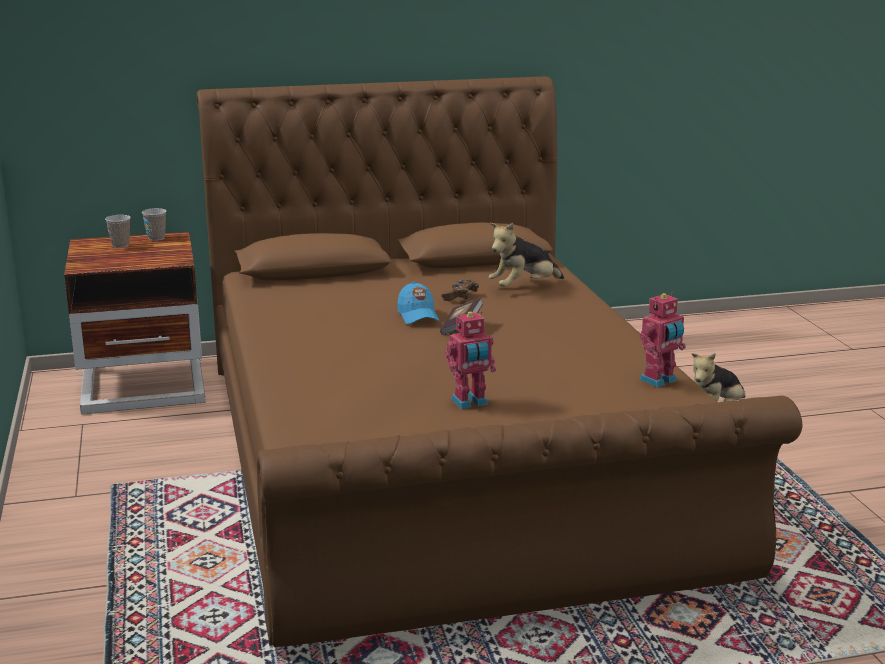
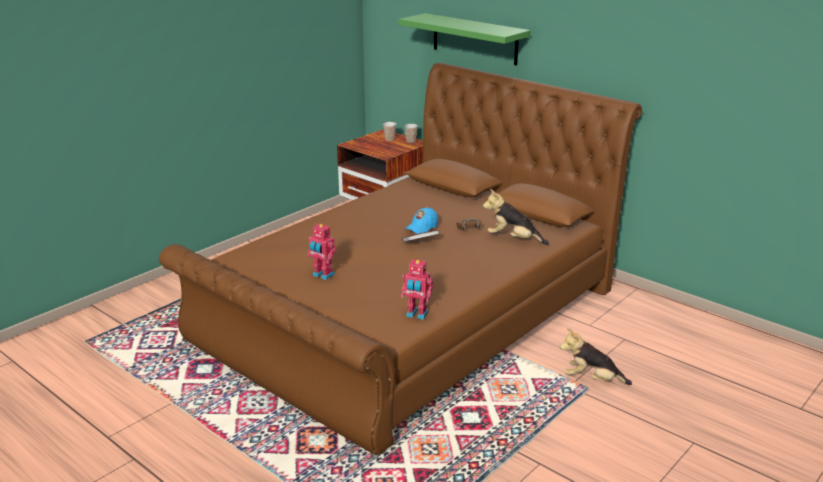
camera: 55 degrees right, 5 degrees up
none -> green shelf [398,13,531,66]

